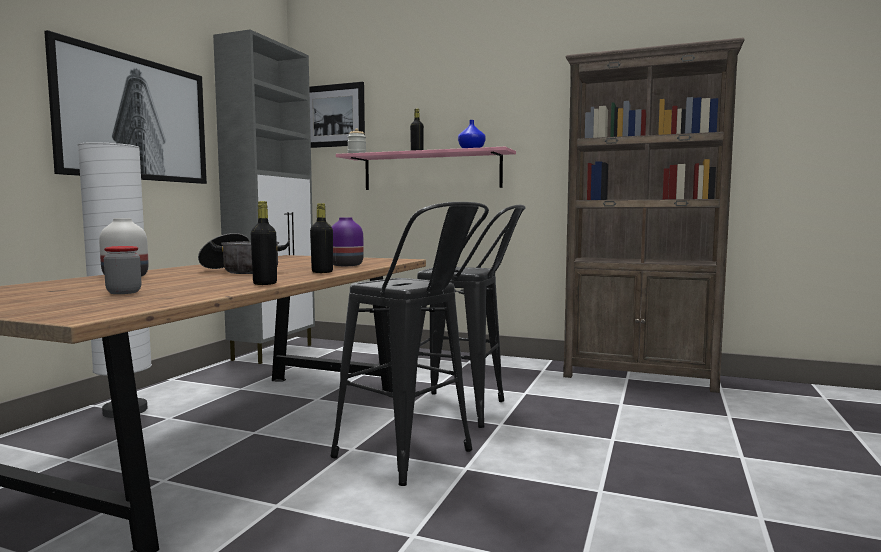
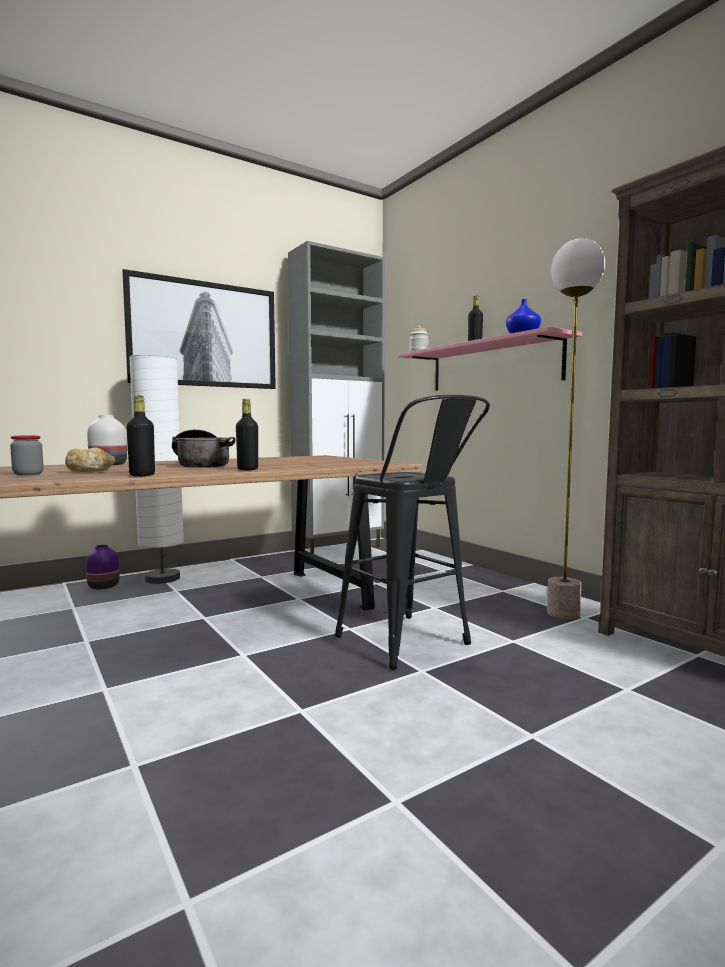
camera: 35 degrees right, 0 degrees up
picture [309,82,365,148] -> none
black stool [330,202,489,486] -> none
purple vase [331,217,364,266] -> purple vase moved to [86,545,120,589]
none -> bread [65,447,115,472]
none -> floor lamp [547,238,605,619]

